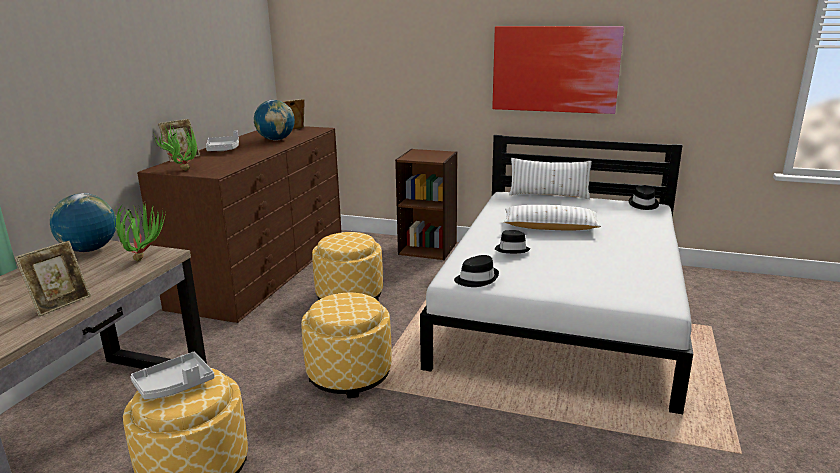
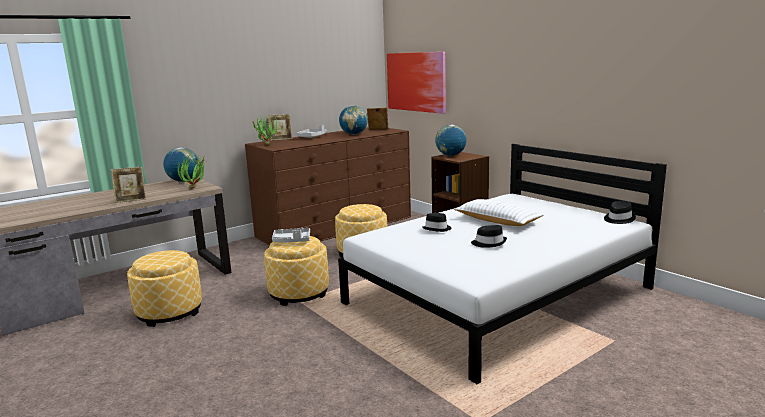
camera: 35 degrees right, 5 degrees down
grey tray [130,352,215,399] -> grey tray moved to [272,228,310,243]
black hat [454,255,499,287] -> black hat moved to [471,225,507,248]
picture [492,26,624,114] -> picture moved to [387,52,446,114]
white pillow [509,158,592,199] -> none
none -> globe [435,125,466,156]

